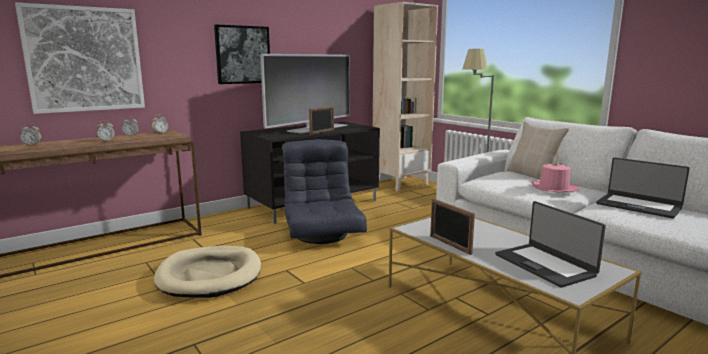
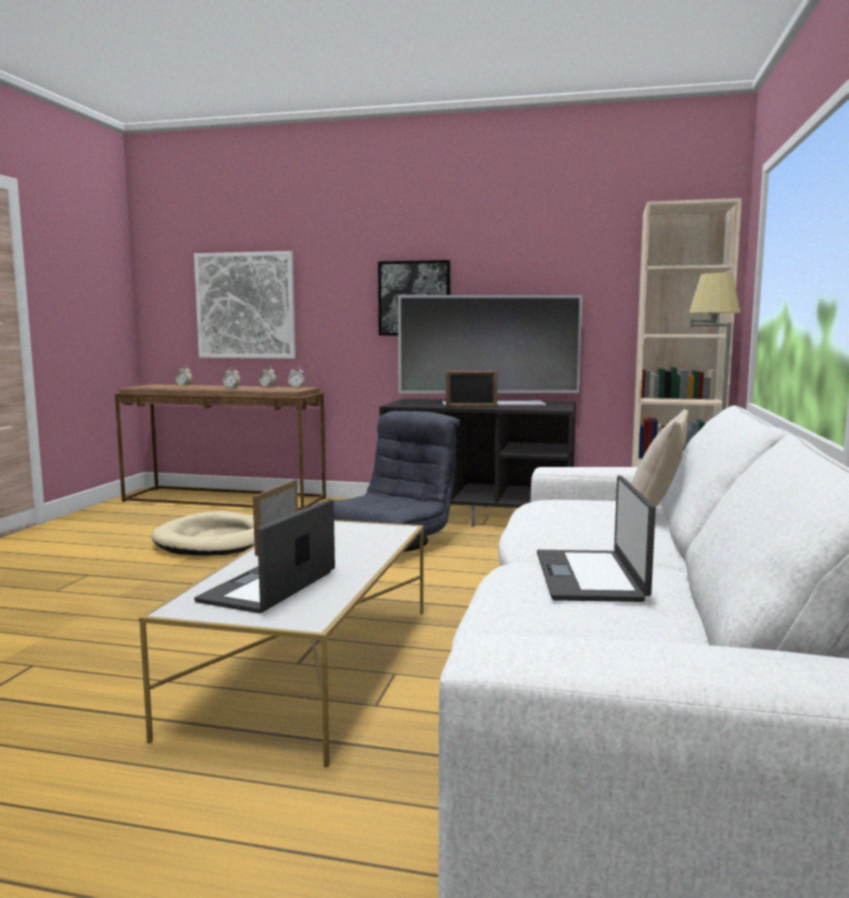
camera: 50 degrees right, 5 degrees down
pink hat [531,161,579,193] -> none

